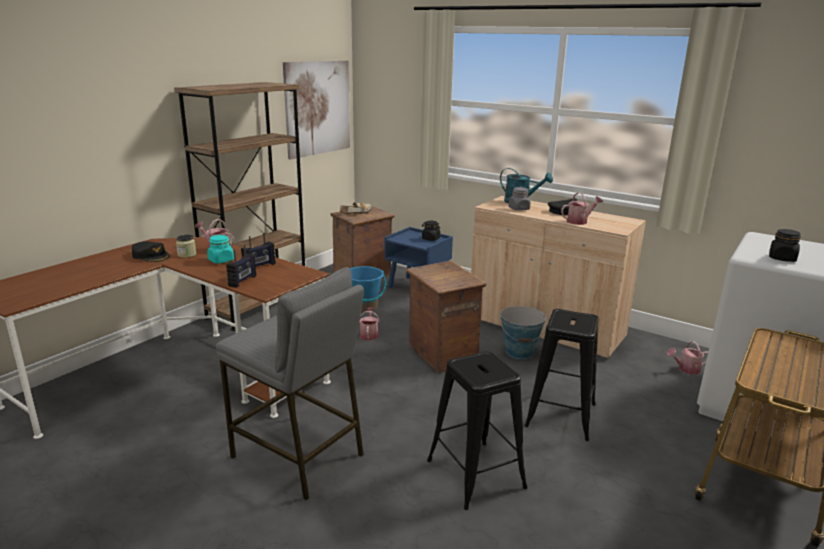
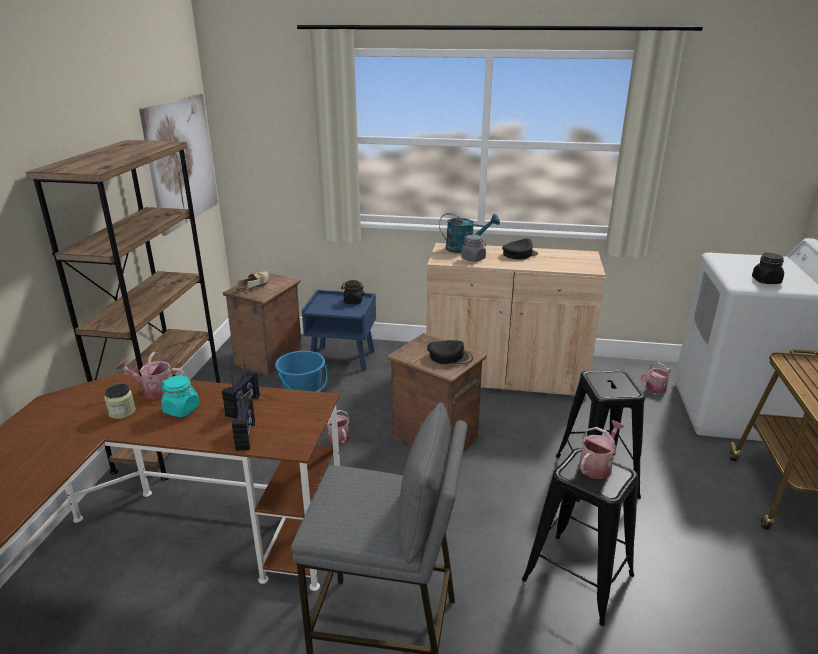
camera: 25 degrees left, 5 degrees up
black cap [132,241,170,262] -> black cap moved to [427,340,473,364]
bucket [500,306,547,359] -> none
watering can [561,192,603,225] -> watering can moved to [578,420,625,479]

